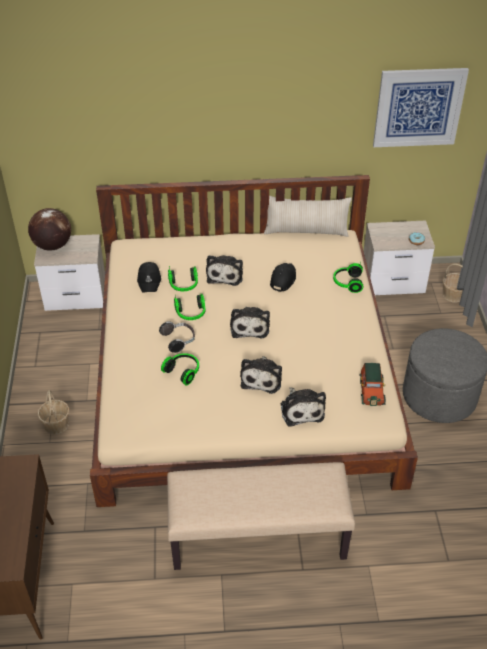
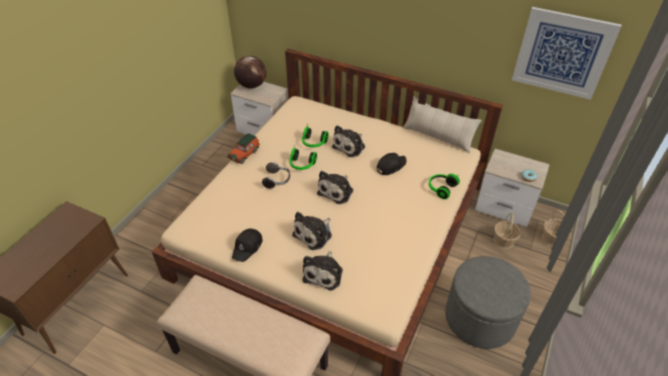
camera: 30 degrees right, 0 degrees up
basket [38,390,70,434] -> basket moved to [493,213,521,249]
black cap [137,262,161,292] -> black cap moved to [232,229,263,262]
headphones [161,353,199,385] -> none
toy car [359,363,386,406] -> toy car moved to [227,133,260,164]

